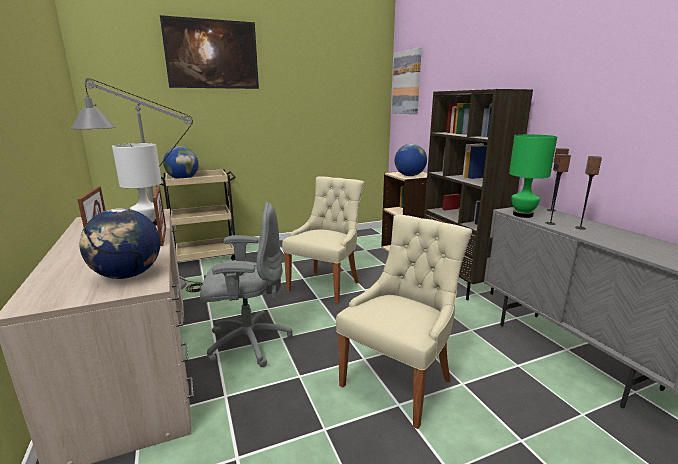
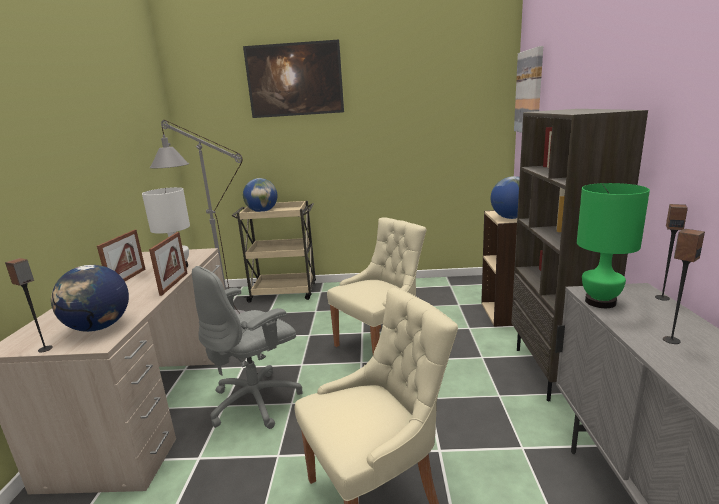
camera: 25 degrees right, 0 degrees up
grey office chair [200,202,293,367] -> grey office chair turned 120 degrees clockwise [192,266,303,429]
speaker [546,154,571,225] -> speaker moved to [5,258,53,352]

